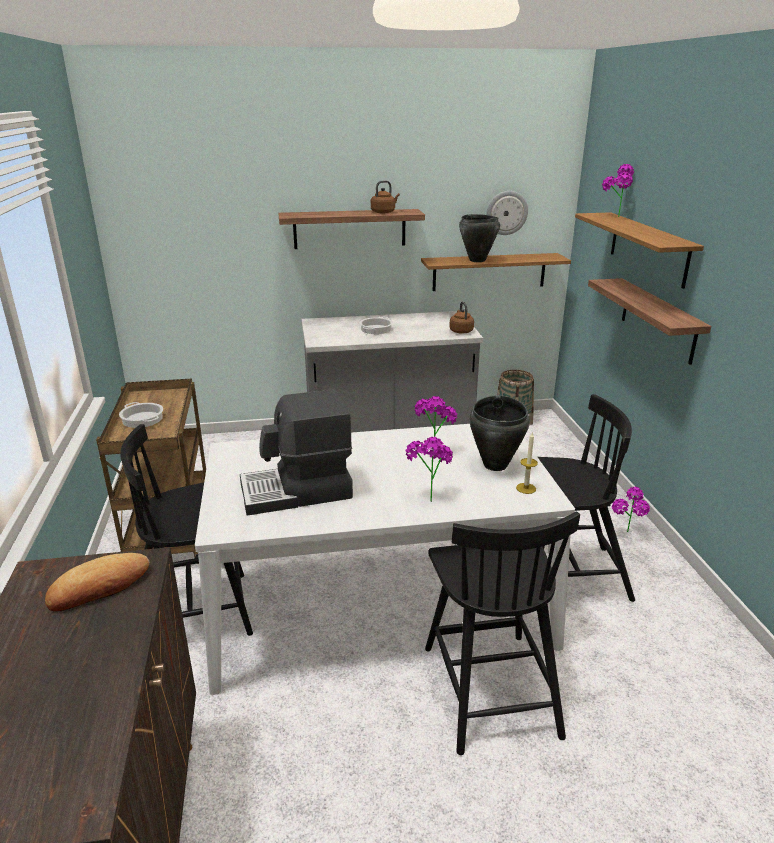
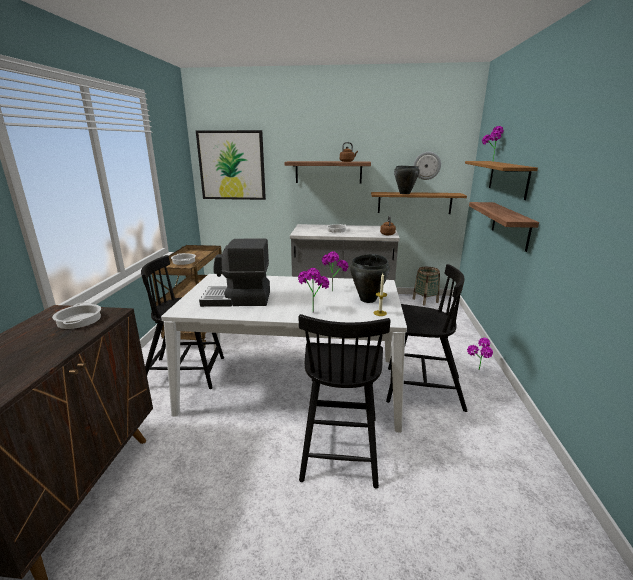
camera: 15 degrees right, 5 degrees down
bread [45,553,149,611] -> cooking pot [52,302,101,329]
none -> picture [196,130,266,200]

